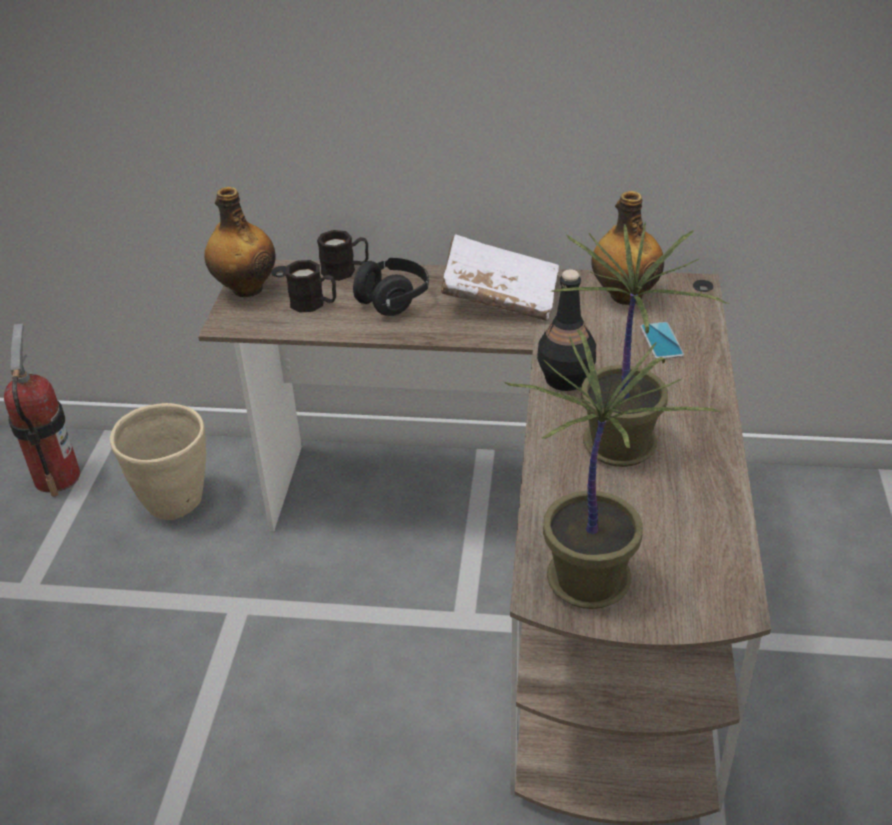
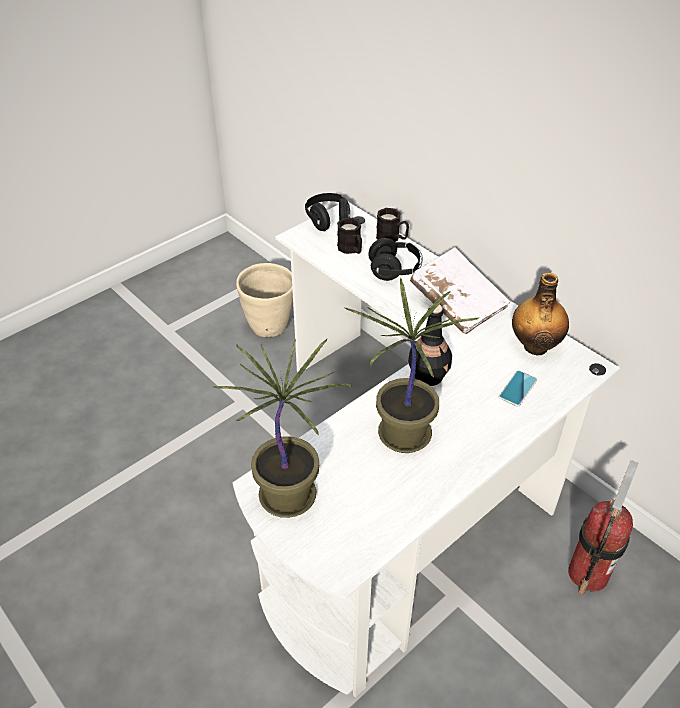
camera: 40 degrees right, 5 degrees up
fire extinguisher [4,323,80,497] -> fire extinguisher moved to [568,460,638,595]
brown desk [198,260,771,825] -> white desk [233,202,620,697]
bottle [205,187,275,297] -> black headphones [305,193,350,231]

